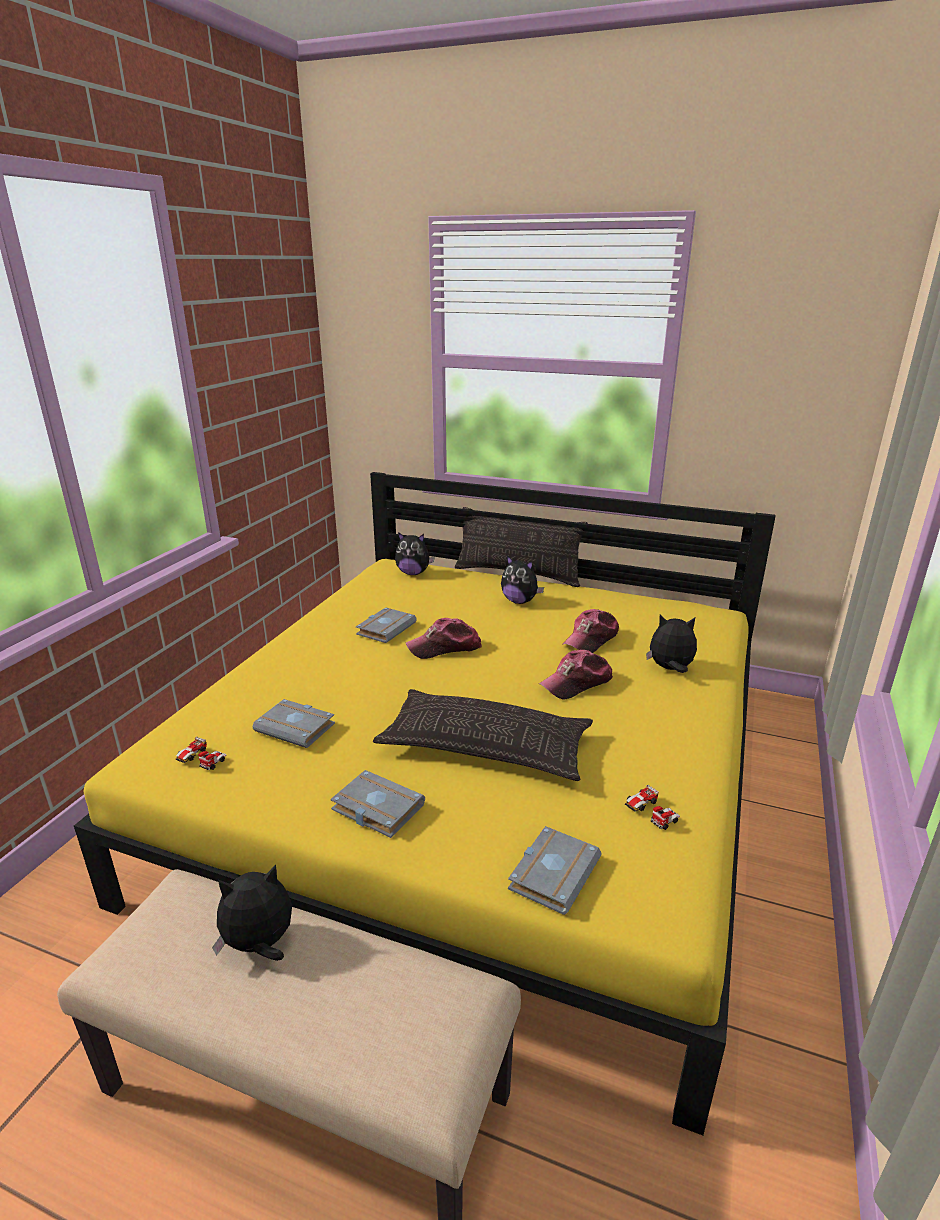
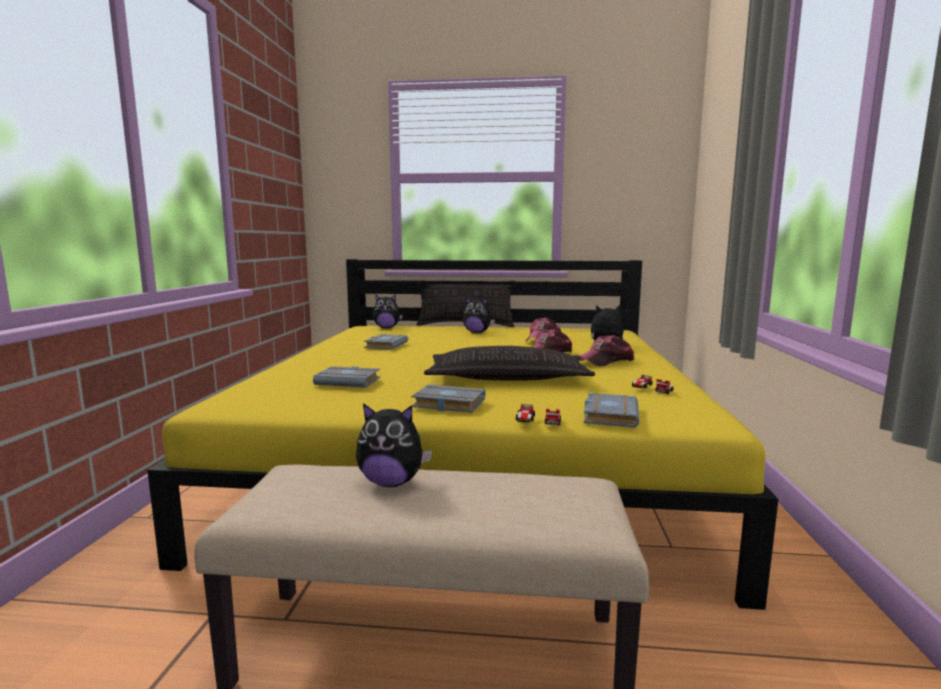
camera: 15 degrees left, 15 degrees down
toy car [176,737,227,770] -> toy car moved to [516,404,561,426]
plush toy [212,864,292,961] -> plush toy turned 135 degrees counterclockwise [356,403,432,487]
cap [406,618,482,659] -> cap moved to [579,335,634,367]

